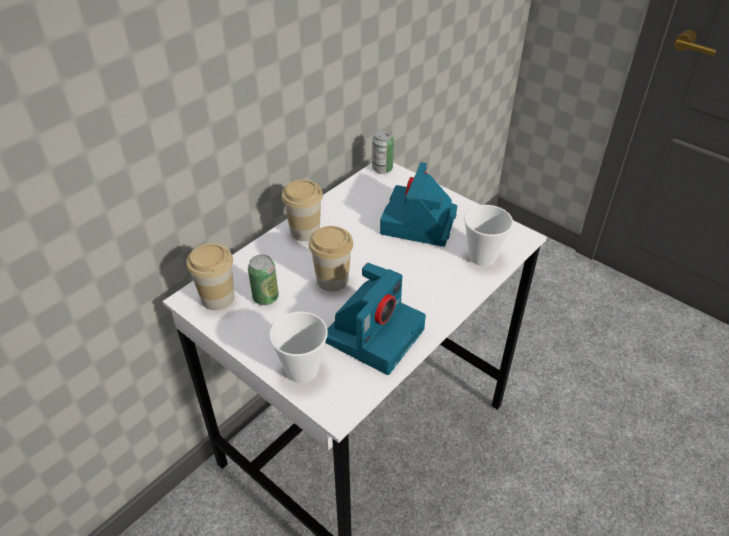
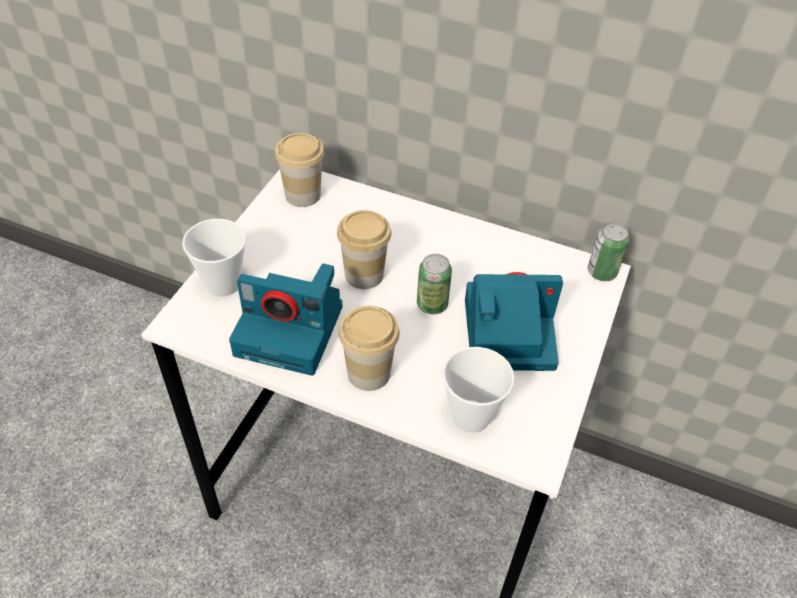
camera: 70 degrees right, 5 degrees up
can [248,254,279,305] -> can moved to [417,254,452,314]
cup [282,179,323,241] -> cup moved to [339,306,400,391]

